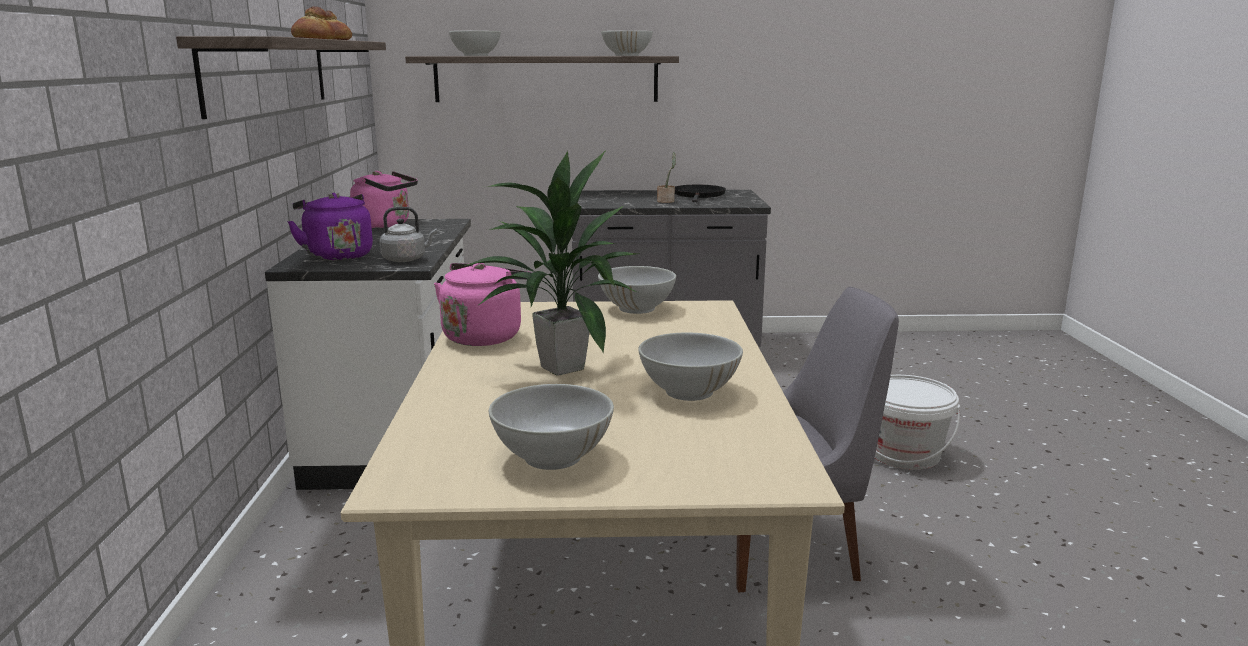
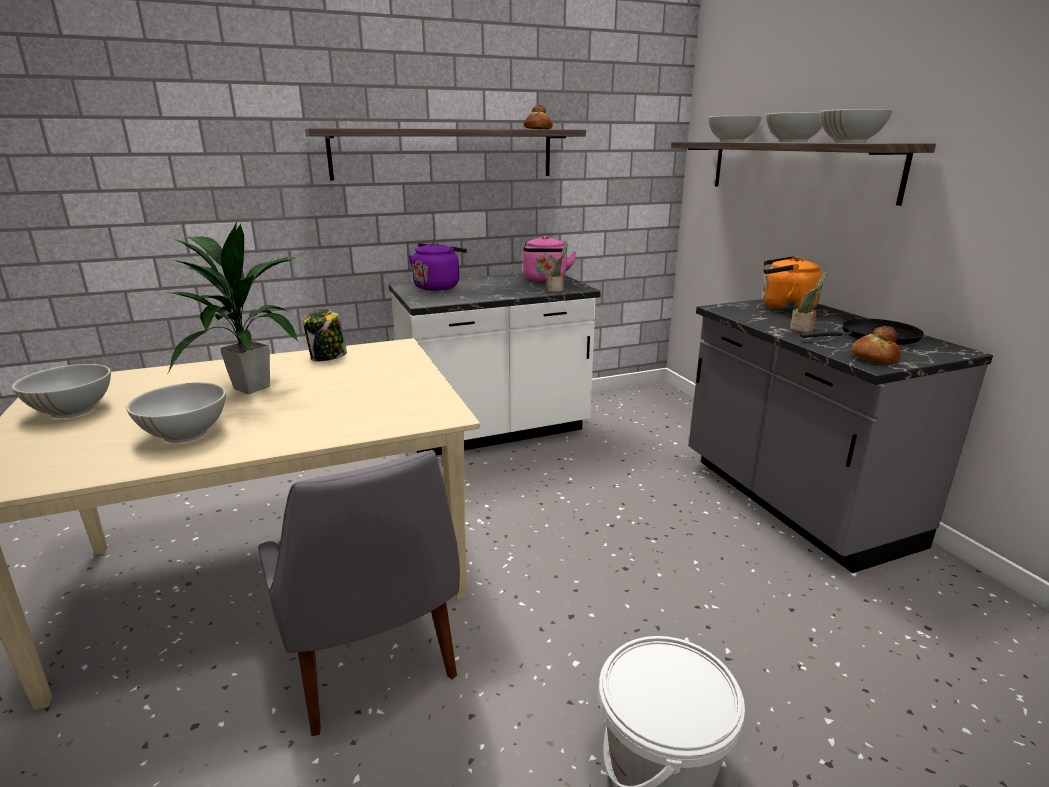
camera: 70 degrees right, 5 degrees up
bread [291,6,336,39] -> bread moved to [851,326,901,364]
grey kettle [380,207,437,262] -> none
pink kettle [434,263,533,346] -> jar [303,309,347,361]
white bowl [598,266,676,314] -> white bowl moved to [766,112,823,142]
none -> potted plant [547,242,568,292]
none -> orange kettle [763,256,822,312]

